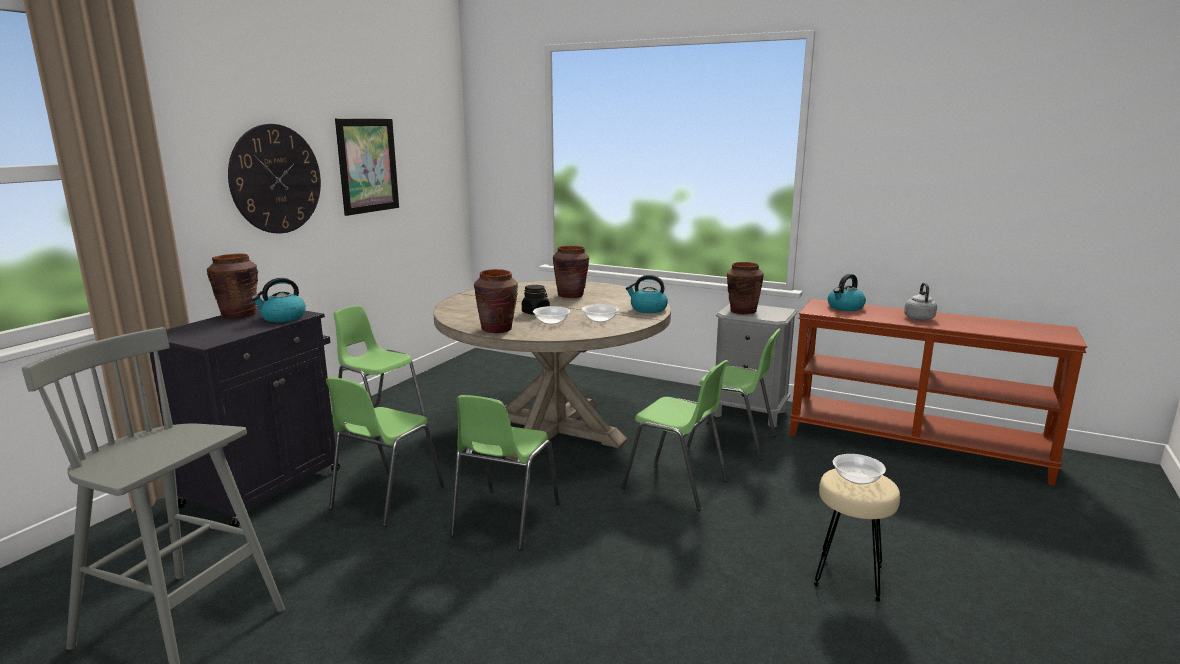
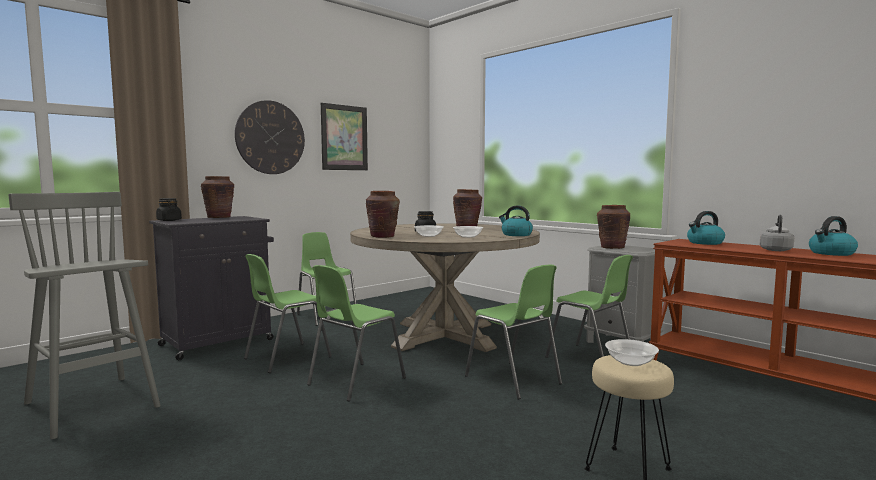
camera: 20 degrees right, 10 degrees down
kettle [251,278,306,322] -> kettle moved to [809,216,858,256]
none -> black jar [156,198,182,221]

